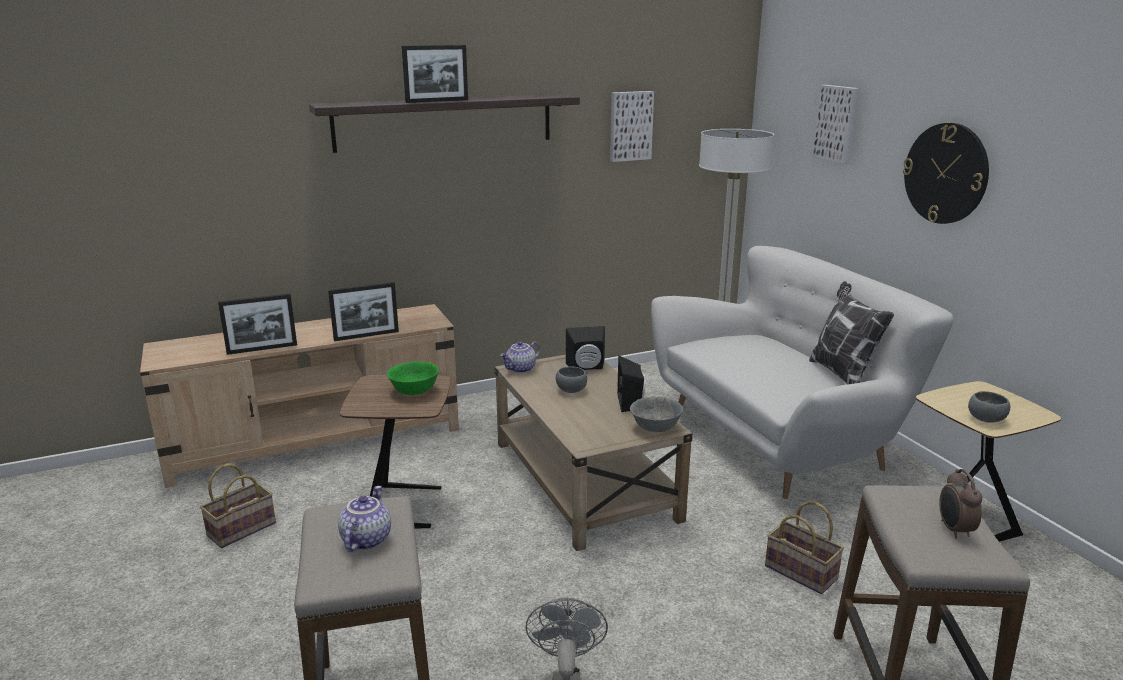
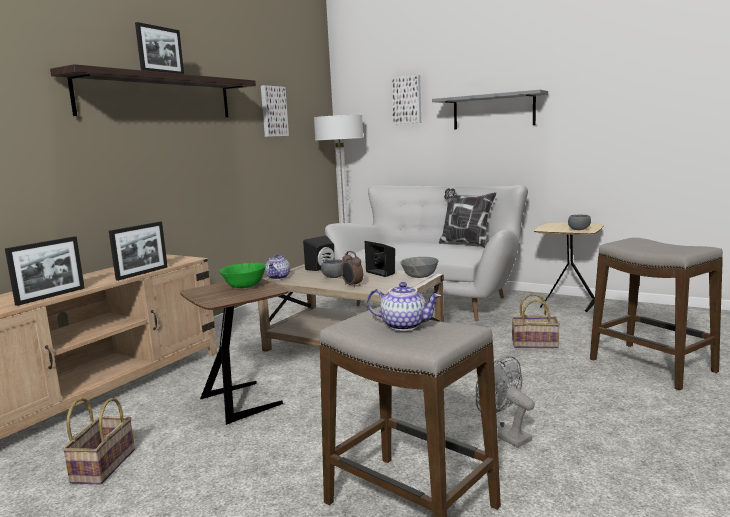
camera: 35 degrees left, 10 degrees down
teapot [338,486,391,552] -> teapot turned 135 degrees clockwise [367,282,441,331]
wall clock [903,123,989,224] -> grey shelf [432,90,548,129]
alarm clock [939,469,982,539] -> alarm clock moved to [341,251,363,288]

